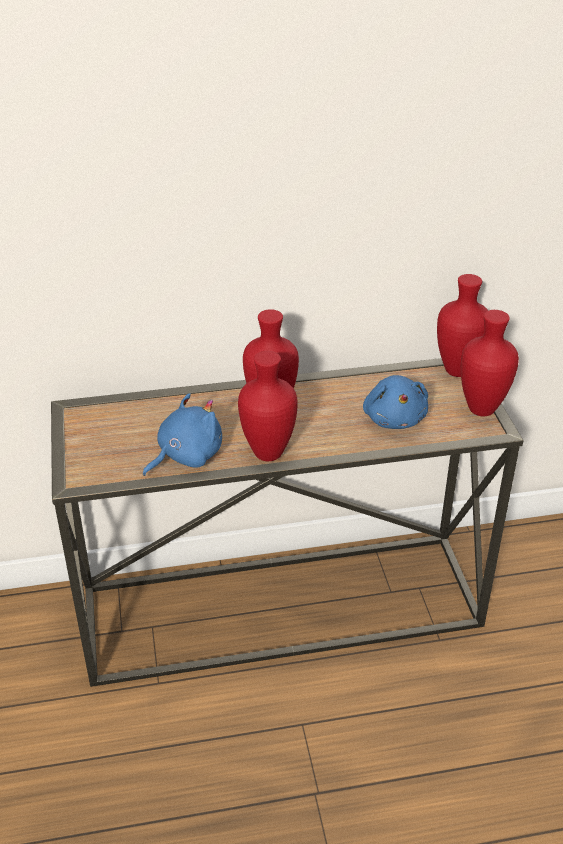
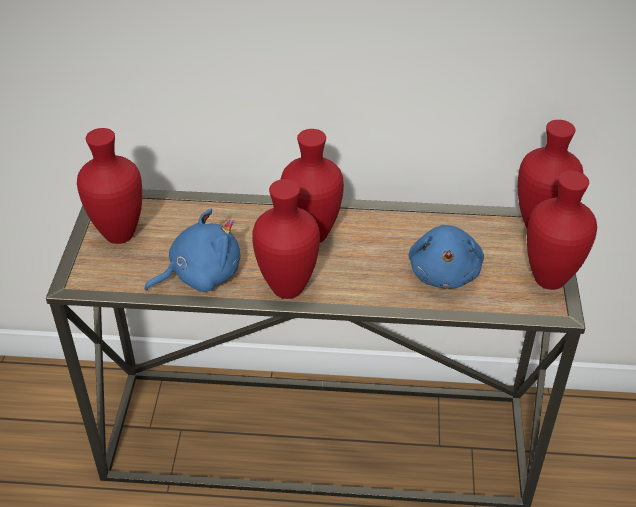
camera: 15 degrees right, 5 degrees up
none -> red vase [77,128,142,244]

